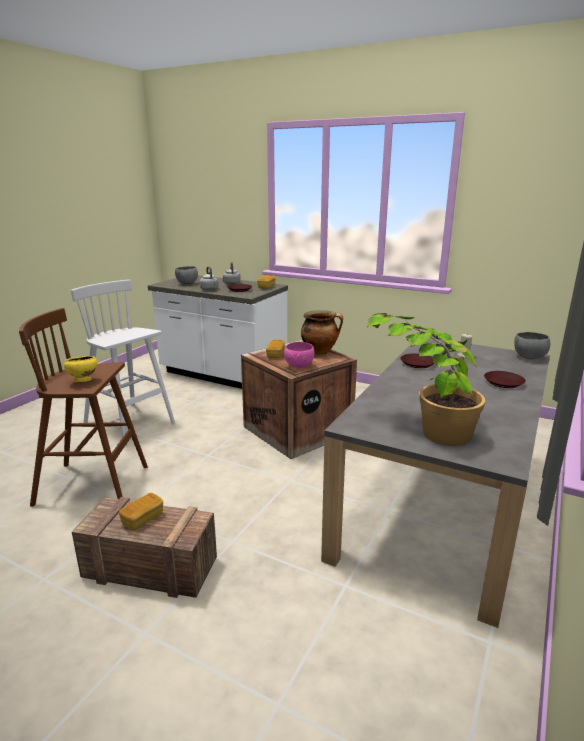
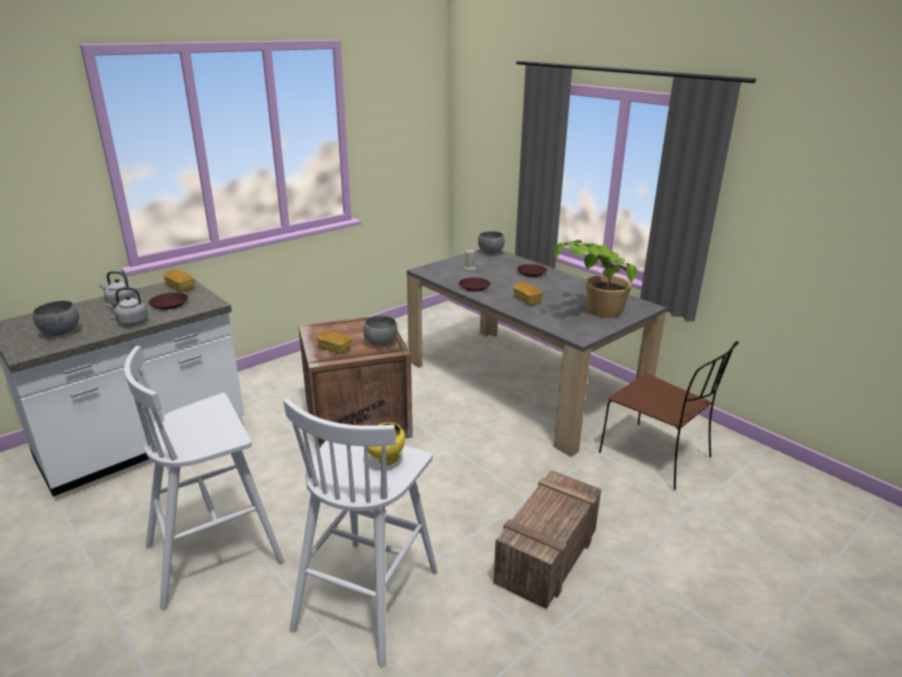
camera: 70 degrees left, 5 degrees up
brown stool [19,308,148,507] -> white stool [284,398,437,667]
bread [119,493,163,531] -> bread moved to [513,282,543,305]
pink bowl [284,342,314,368] -> grey bowl [363,316,397,346]
cooking pot [301,310,343,355] -> none
none -> brown chair [599,341,739,490]

